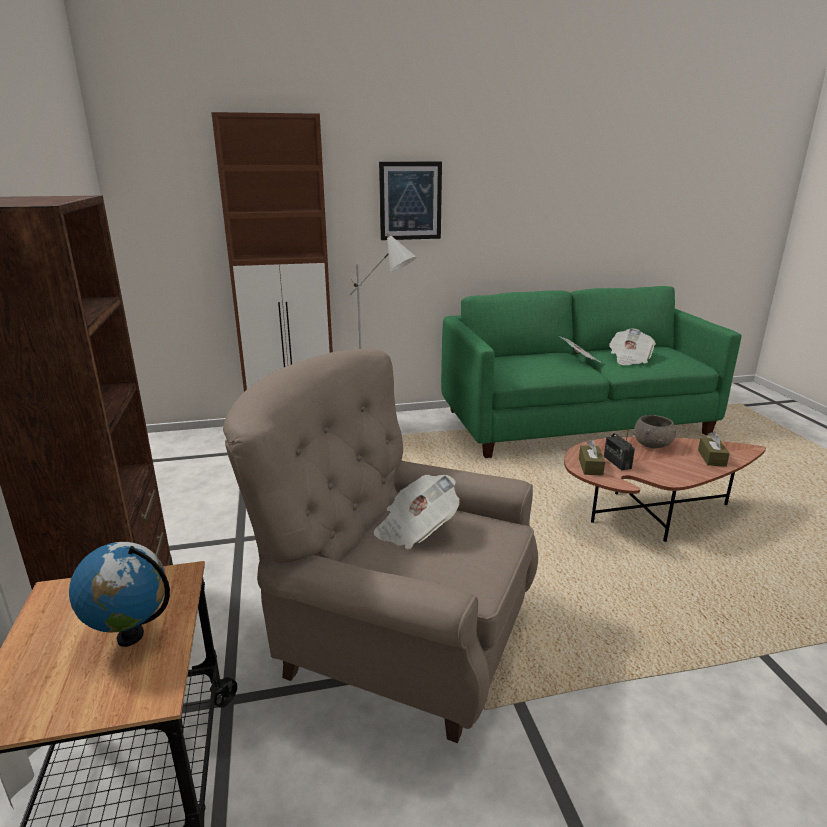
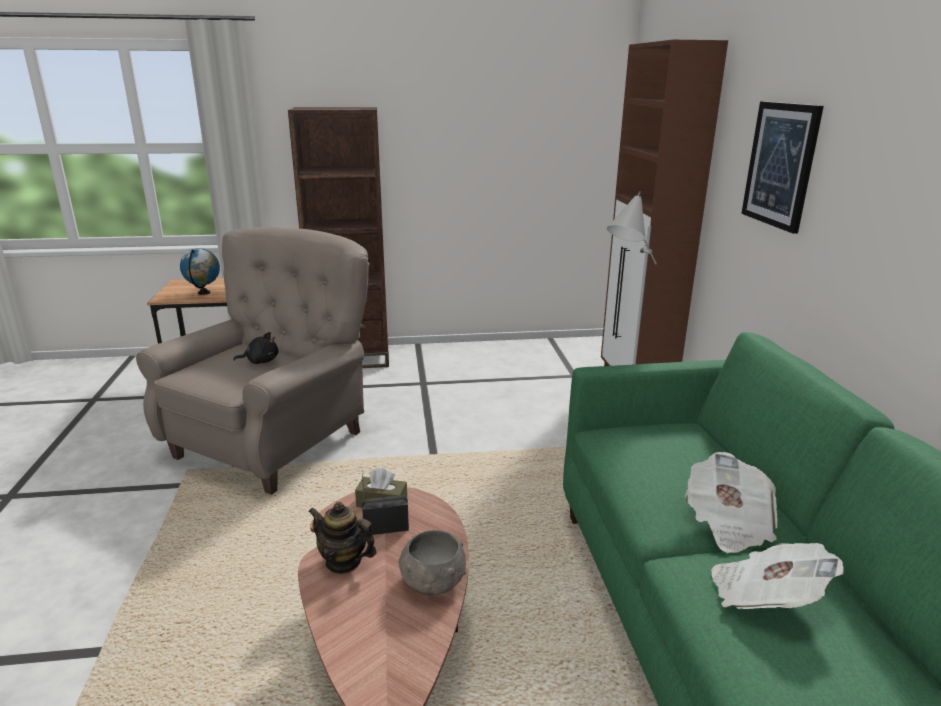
camera: 95 degrees right, 0 degrees up
newspaper [374,475,460,549] -> black plush toy [233,332,278,364]
brown tissue box [698,431,730,467] -> none
none -> teapot [308,502,377,574]

